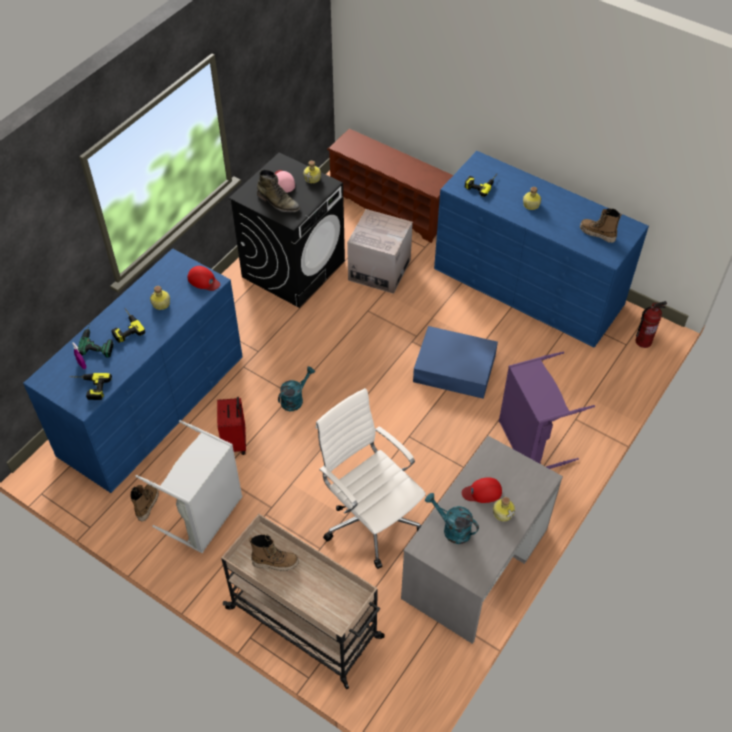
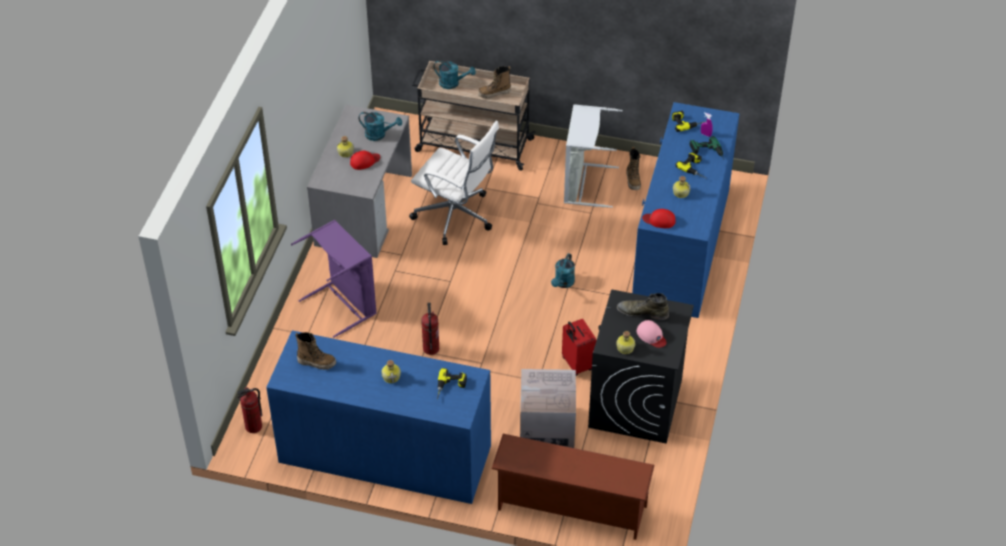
camera: 160 degrees right, 5 degrees down
red suitcase [217,397,246,455] -> red suitcase moved to [562,319,596,376]
blue storage box [413,326,498,399] -> fire extinguisher [421,303,439,355]
none -> turquoise watering can [434,60,476,89]

